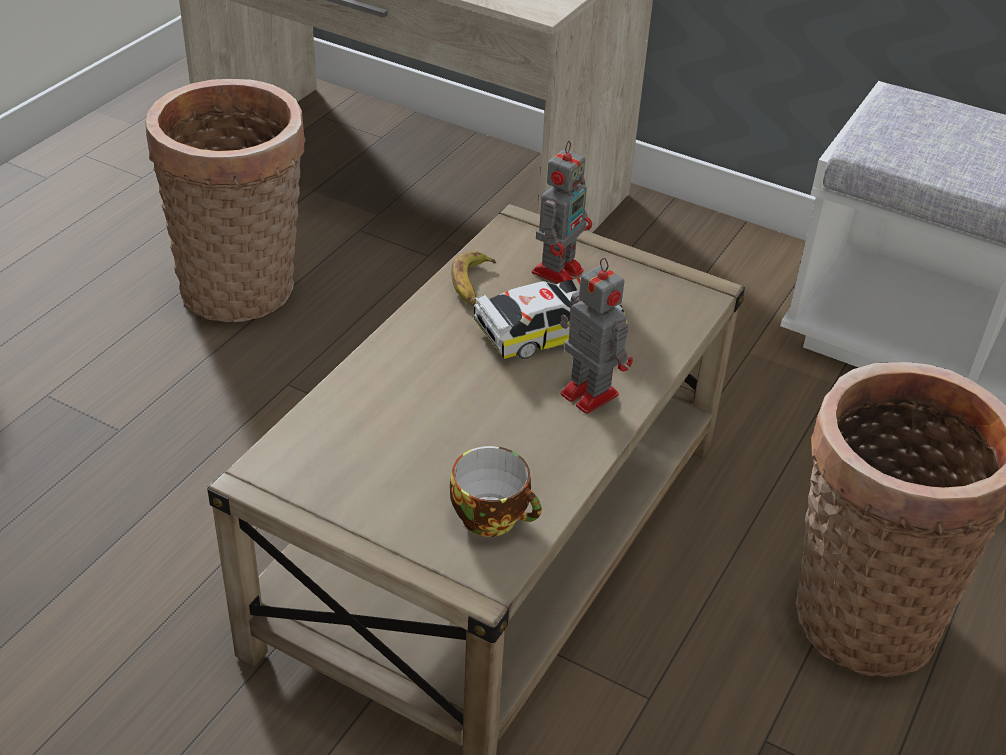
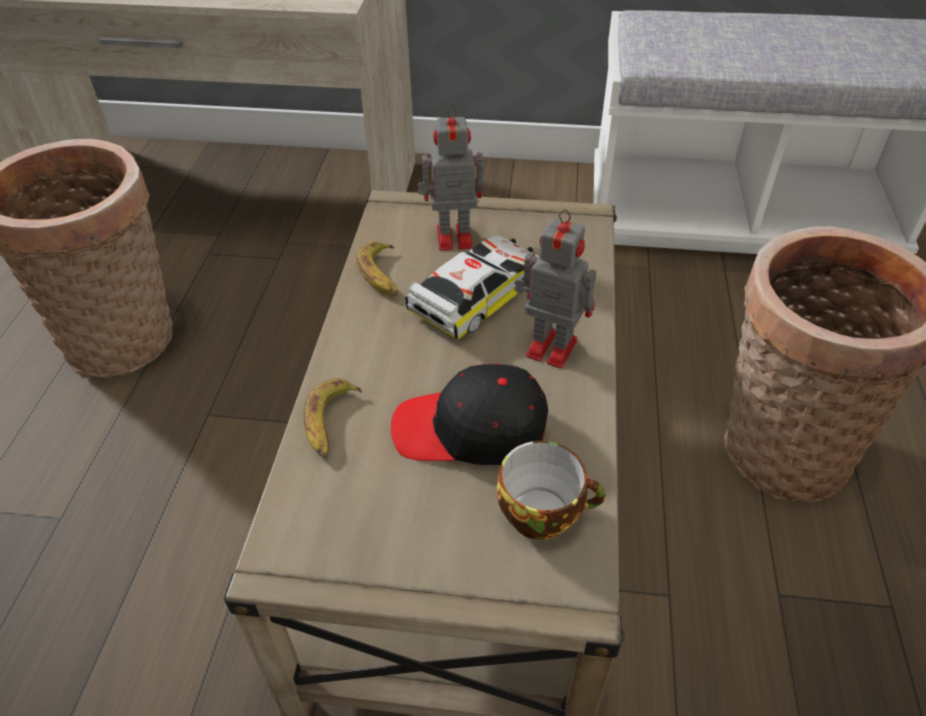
camera: 20 degrees left, 5 degrees up
toy robot [532,141,592,284] -> toy robot turned 105 degrees counterclockwise [418,105,483,251]
none -> banana [303,378,362,458]
none -> black cap [391,363,548,465]

